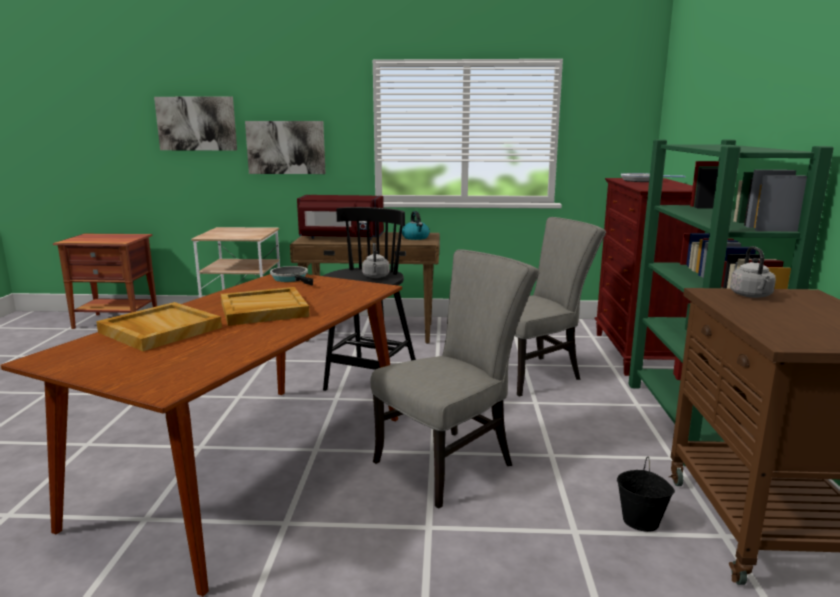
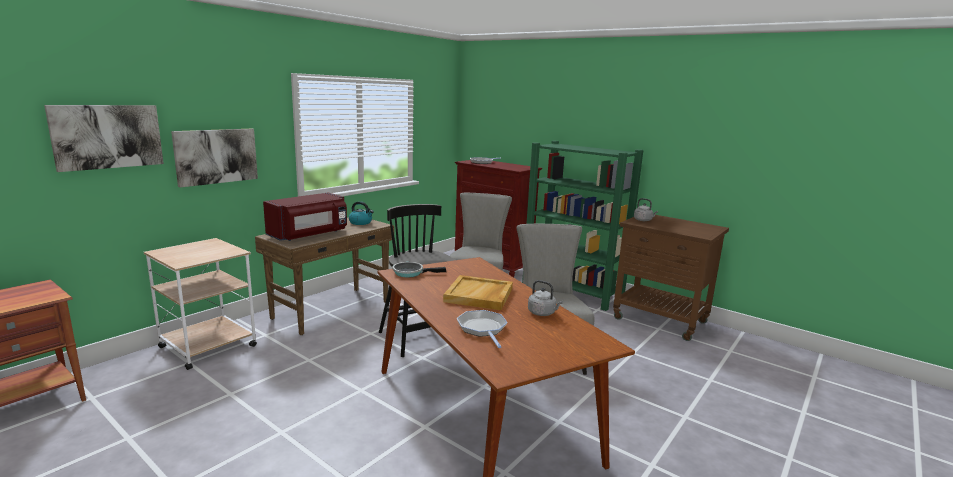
camera: 55 degrees left, 0 degrees up
beige tray [96,302,222,351] -> frying pan [457,310,507,348]
grey kettle [362,243,390,278] -> grey kettle moved to [528,280,563,316]
black bucket [617,456,675,532] -> none

